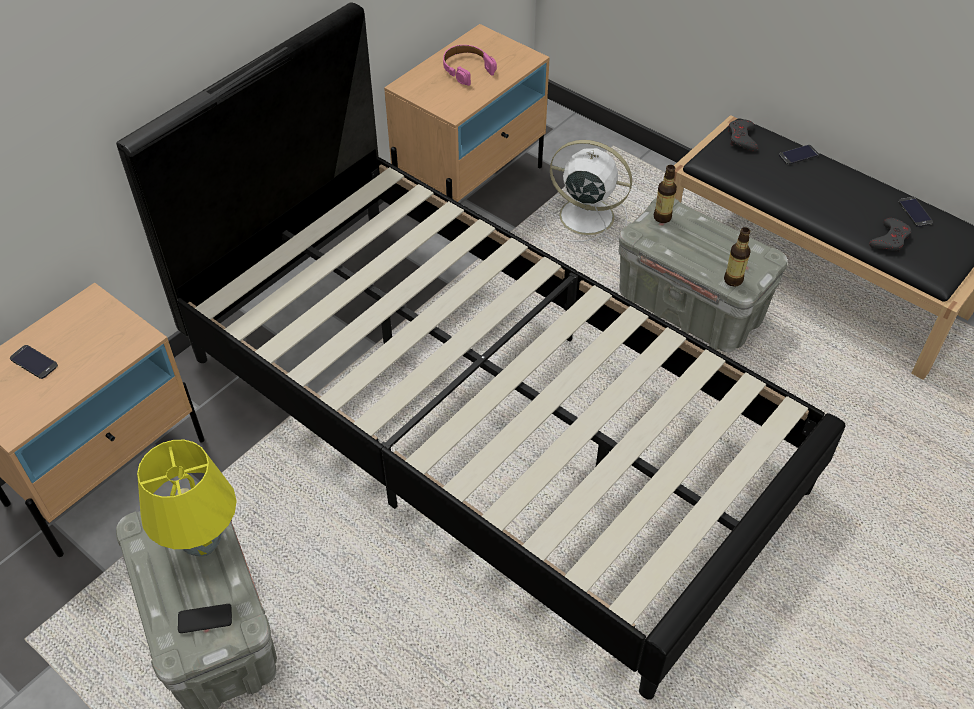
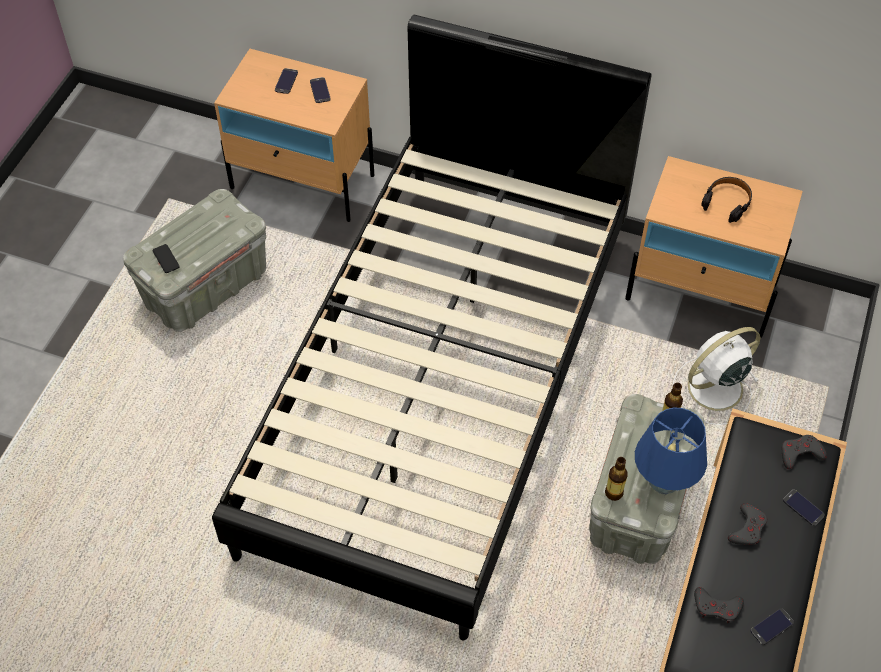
camera: 70 degrees right, 5 degrees up
yellow table lamp [137,440,237,557] -> none
pink headphones [443,45,497,86] -> black headphones [701,177,752,223]
white fan [545,140,632,242] -> white fan turned 120 degrees counterclockwise [673,327,760,425]
none -> phone [310,77,331,103]
none -> blue table lamp [635,407,707,494]
none -> grey game controller [728,503,768,545]

